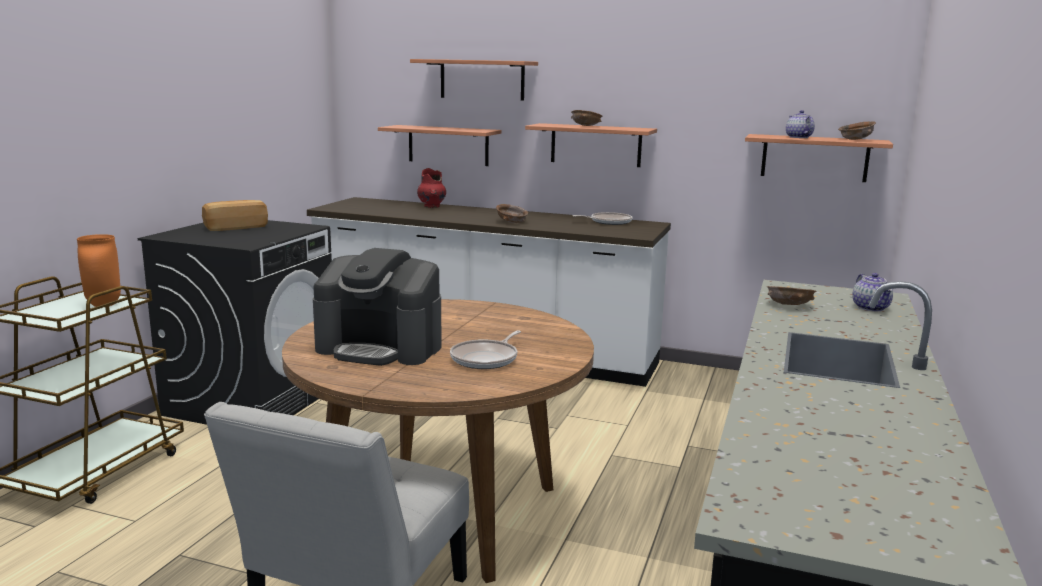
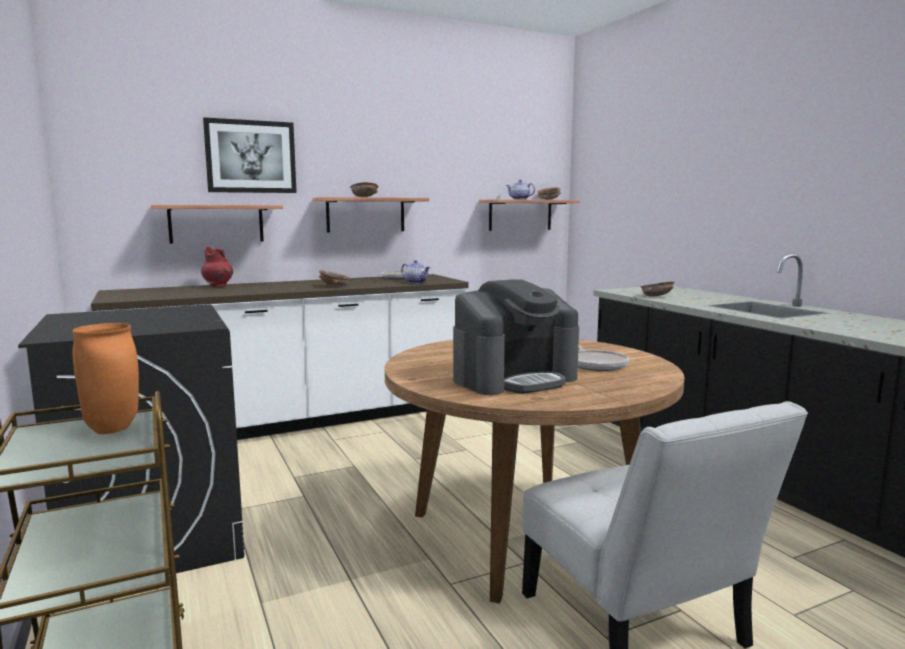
camera: 45 degrees left, 5 degrees down
bread [202,200,268,231] -> none
shelf [410,59,538,101] -> picture [203,117,297,193]
teapot [852,273,893,311] -> teapot moved to [401,260,430,283]

